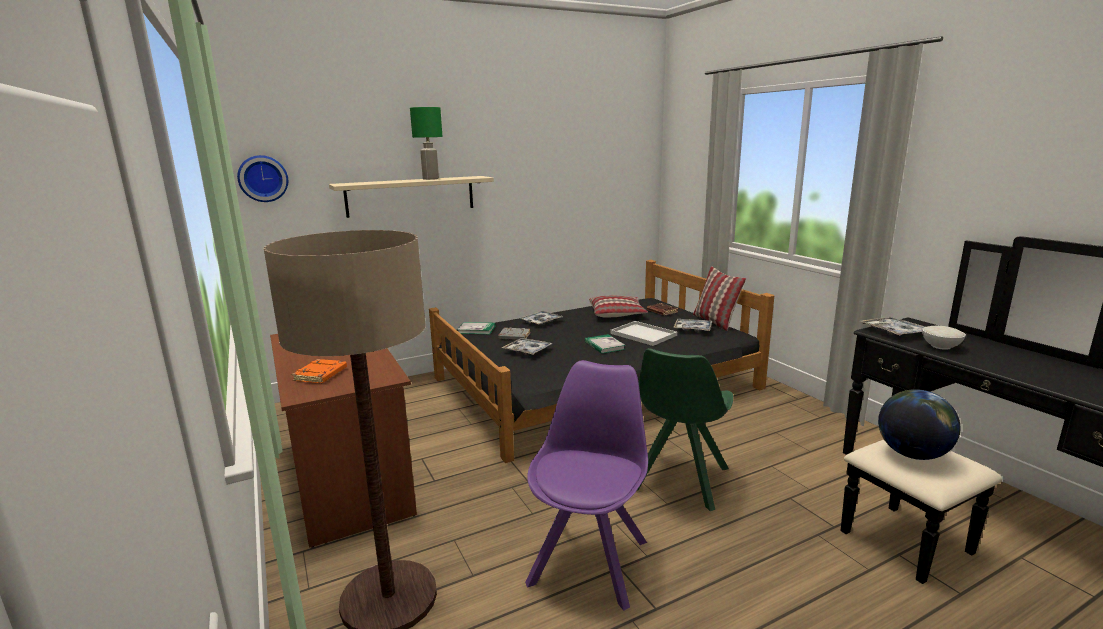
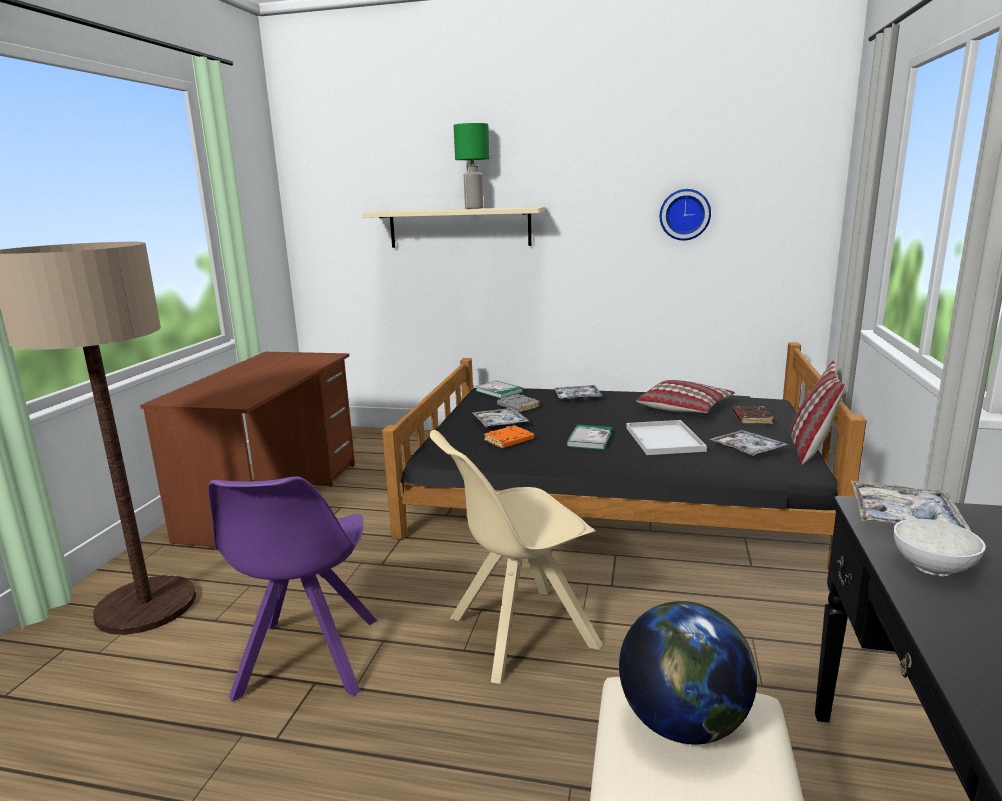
camera: 40 degrees right, 0 degrees up
wall clock [237,155,288,202] -> wall clock moved to [660,189,711,240]
orange book [292,359,347,383] -> orange book moved to [484,425,534,448]
purple chair [525,360,648,611] -> purple chair turned 120 degrees clockwise [208,476,377,702]
green chair [637,348,733,511] -> beige chair [430,430,603,684]

